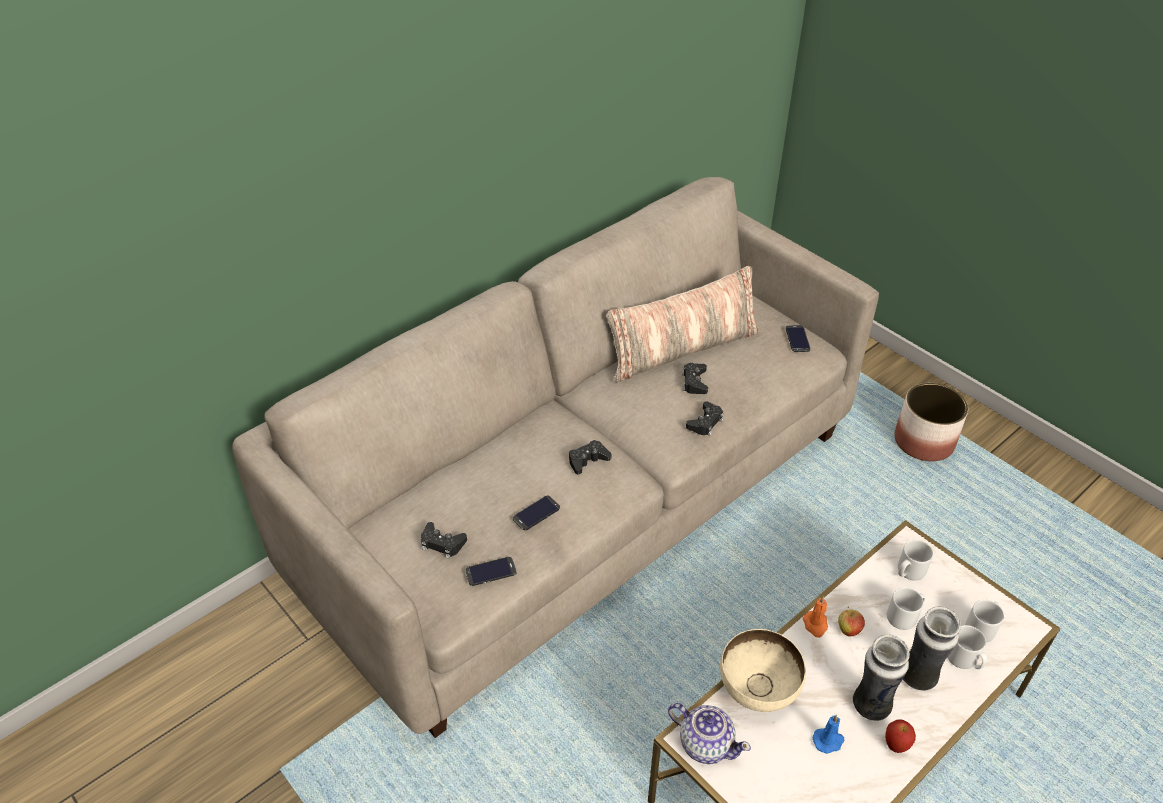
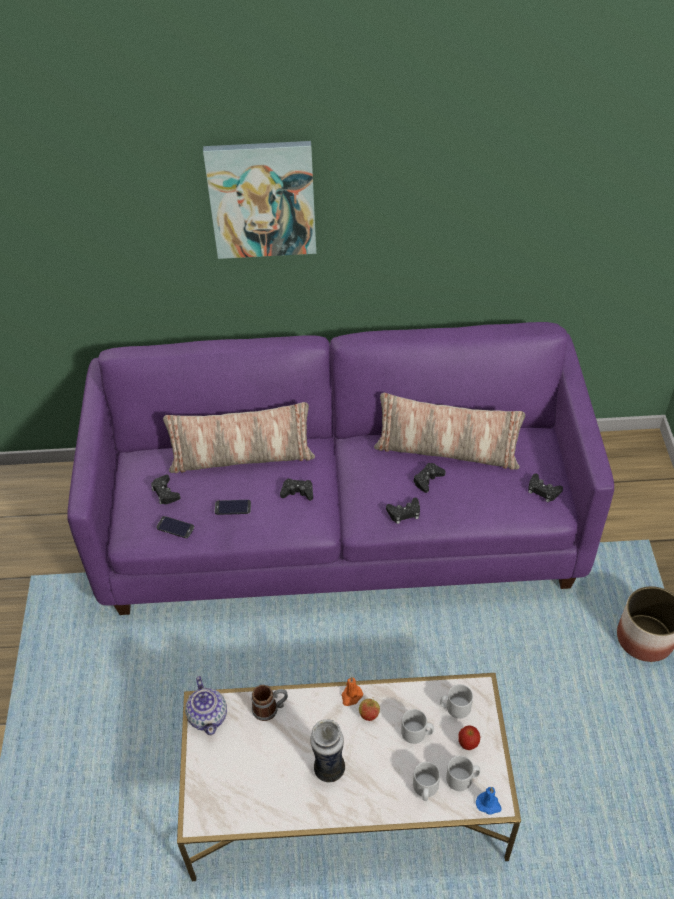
camera: 40 degrees right, 5 degrees up
beige sofa [232,177,879,738] -> purple sofa [67,322,614,615]
beige bowl [720,629,806,712] -> mug [252,685,288,721]
phone [786,325,810,352] -> black game controller [528,473,563,503]
blue candle [813,715,845,754] -> blue candle moved to [476,787,501,815]
apple [885,719,916,753] -> apple moved to [458,725,480,750]
vase [903,606,961,691] -> none
none -> pillow [163,402,315,473]
none -> picture [203,141,316,259]

